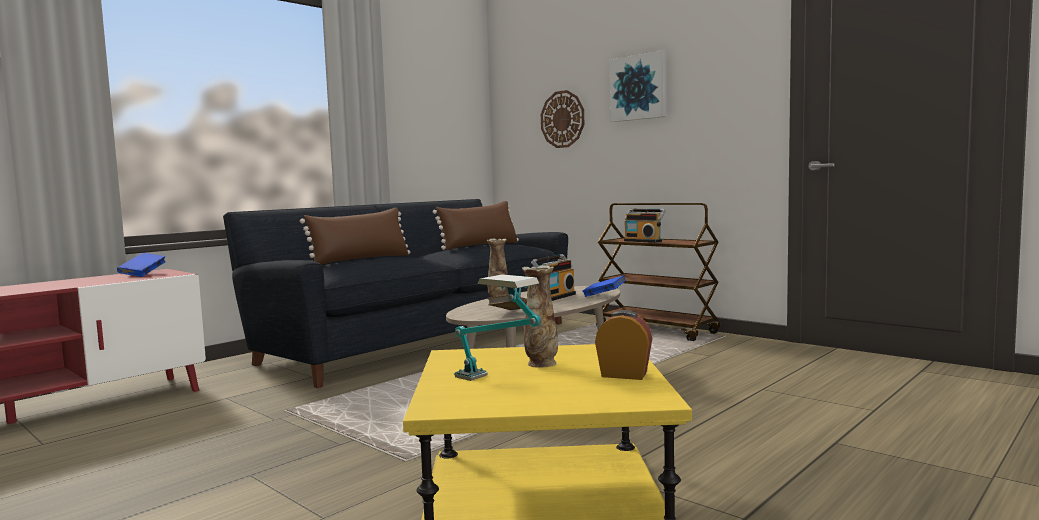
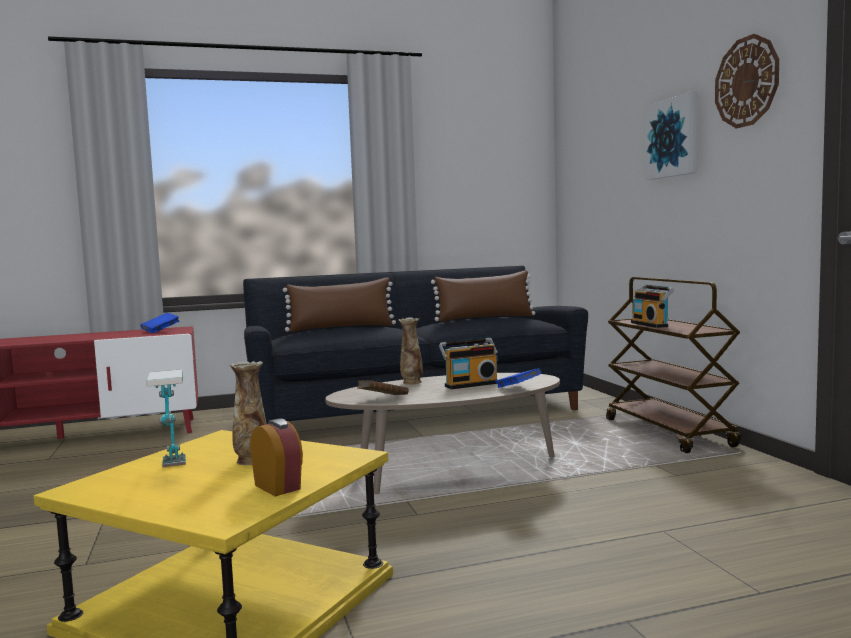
camera: 30 degrees right, 0 degrees up
wall clock [541,90,584,148] -> wall clock moved to [715,34,779,128]

